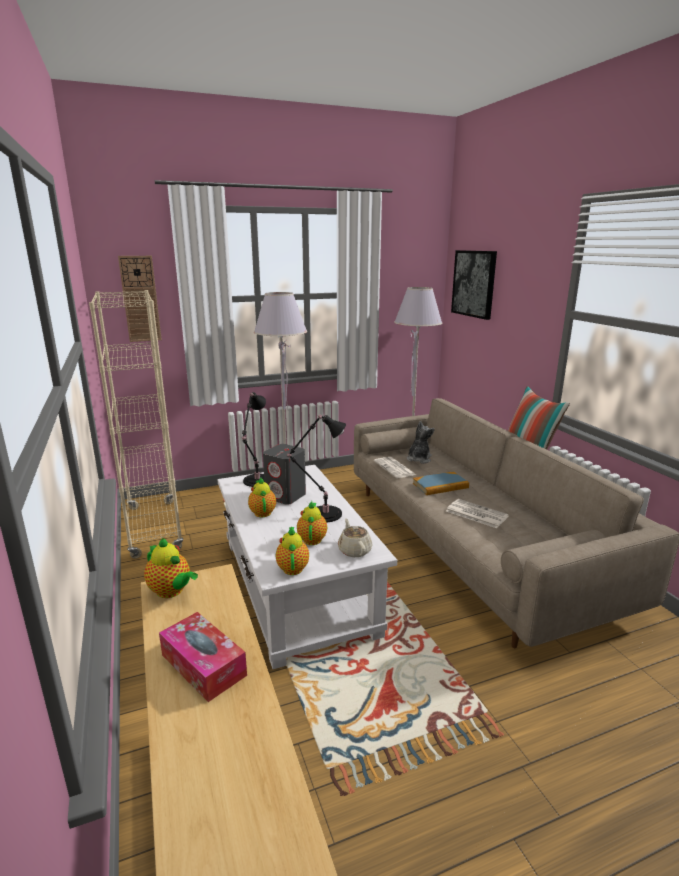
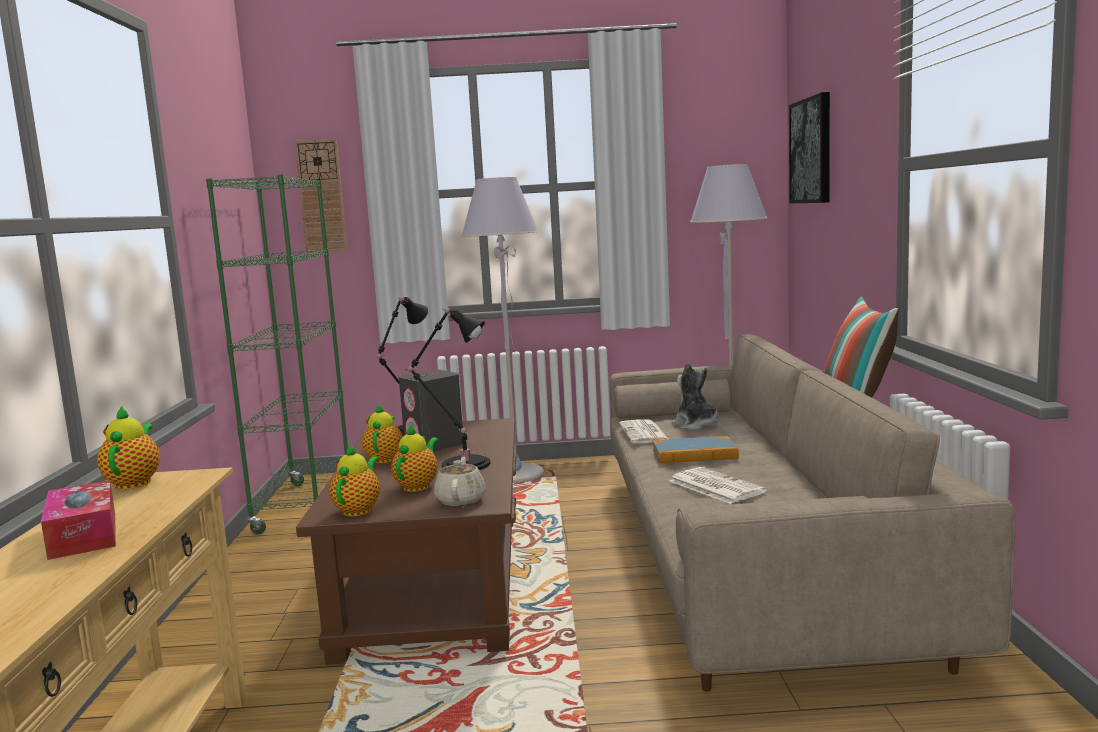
camera: 20 degrees right, 10 degrees down
beige bookcase [89,290,184,559] -> green bookcase [206,174,348,534]
teapot [144,538,198,598] -> teapot turned 150 degrees counterclockwise [97,405,160,490]
white coffee table [218,465,397,669] -> brown coffee table [296,418,516,665]
plush toy [407,421,435,464] -> plush toy turned 75 degrees counterclockwise [672,362,718,430]

